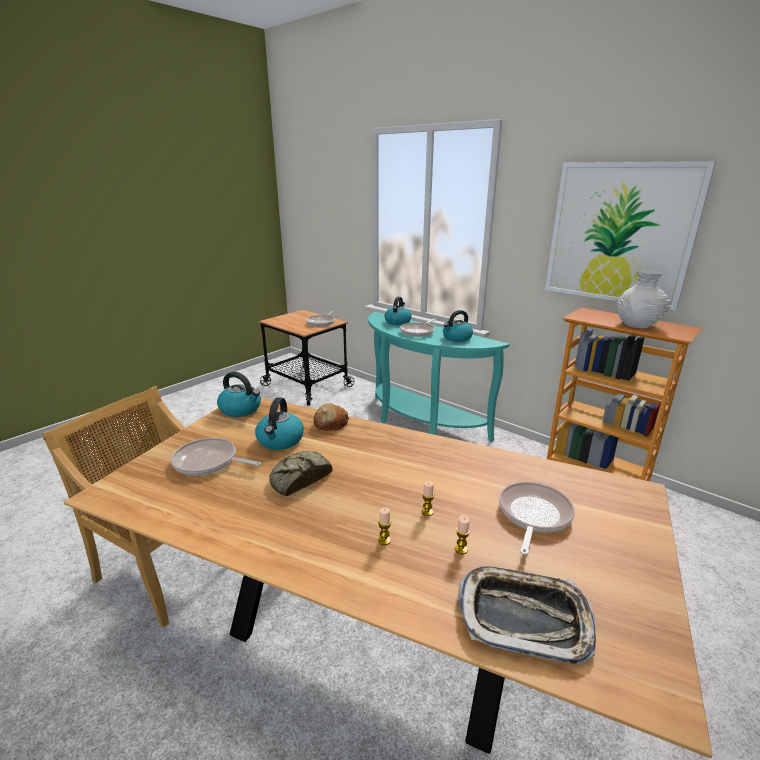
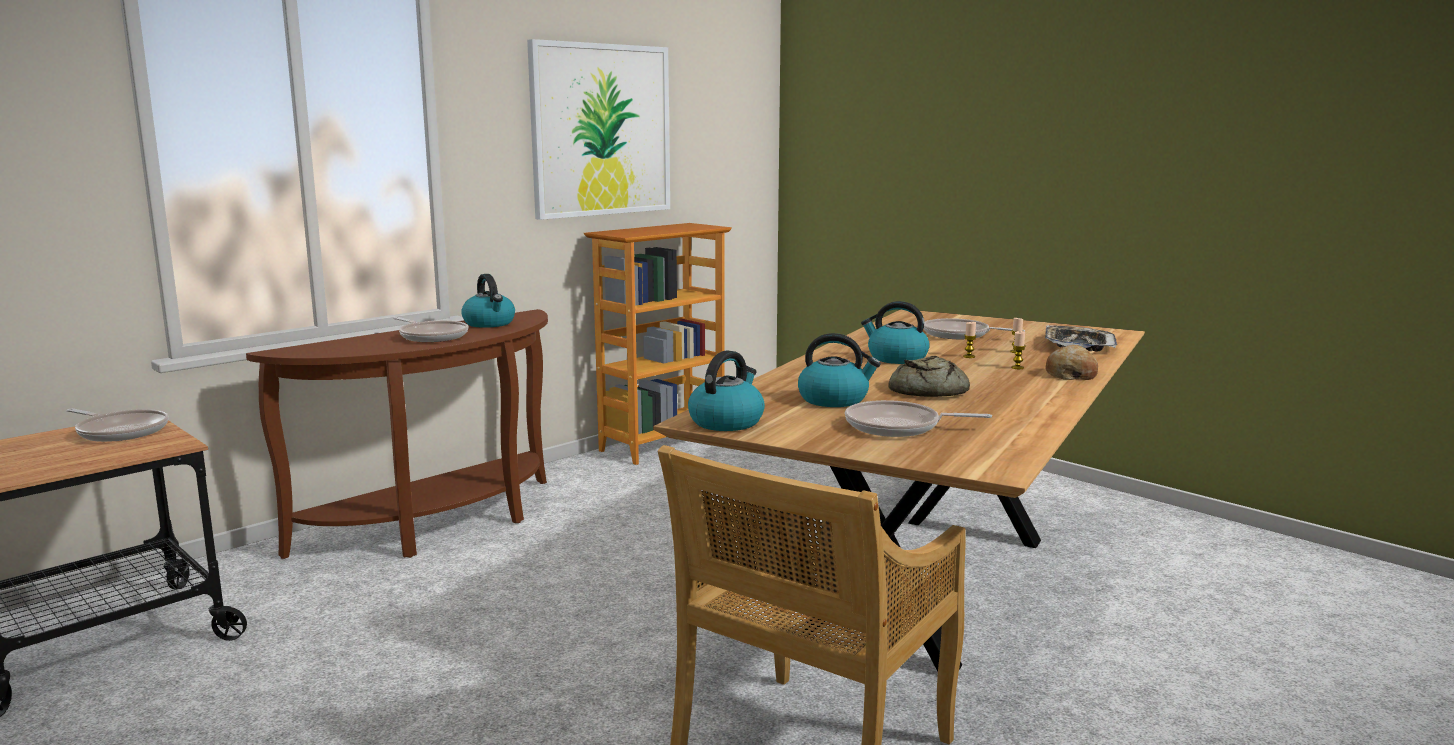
camera: 85 degrees left, 10 degrees down
frying pan [171,438,261,475] -> frying pan turned 75 degrees clockwise [845,400,992,437]
bread [314,403,349,431] -> bread moved to [1045,345,1098,380]
turquoise console table [368,312,509,442] -> brown console table [246,309,548,559]
kettle [384,297,412,325] -> kettle moved to [861,301,930,364]
white vase [617,269,671,328] -> none

